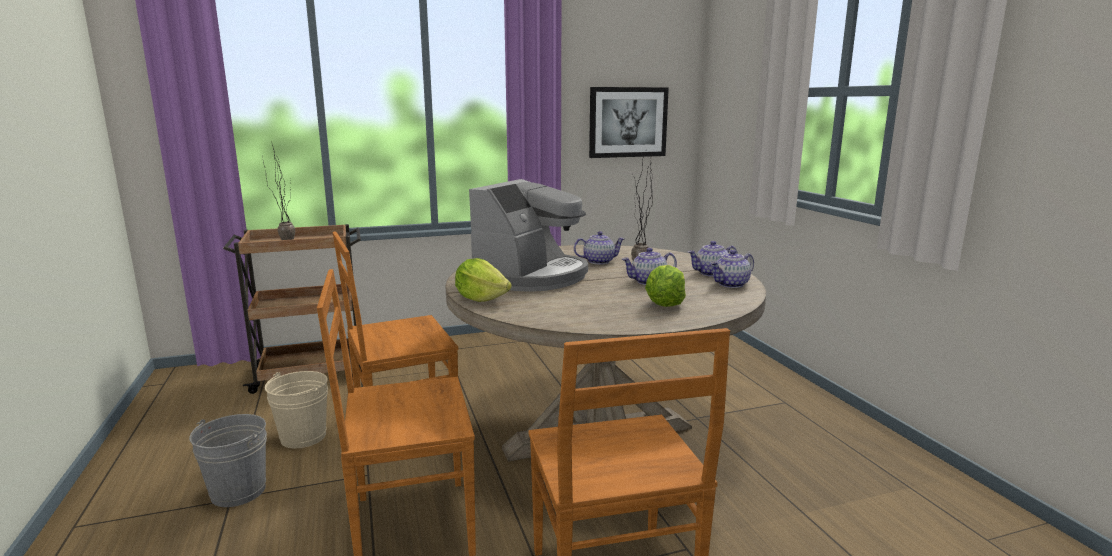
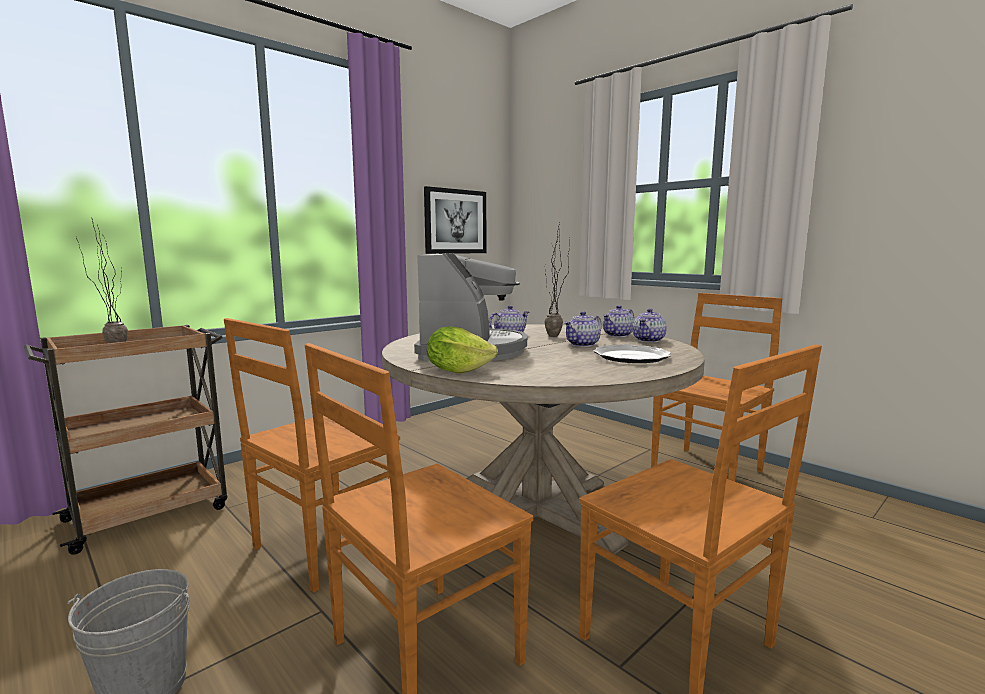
camera: 25 degrees left, 5 degrees down
beige bucket [265,371,328,448] -> none
lettuce [645,265,686,307] -> plate [593,345,671,363]
none -> brown chair [651,293,782,482]

